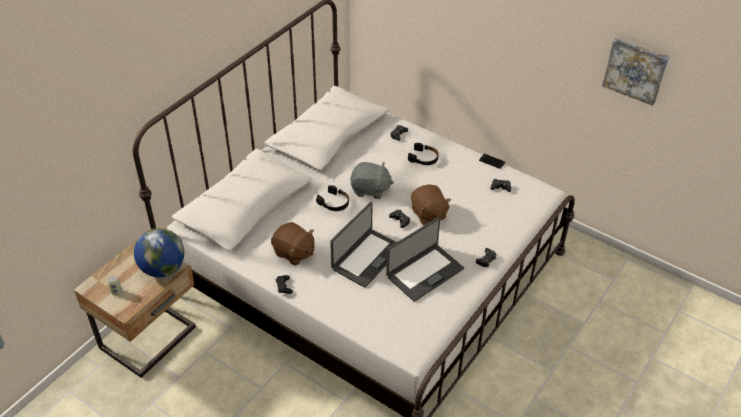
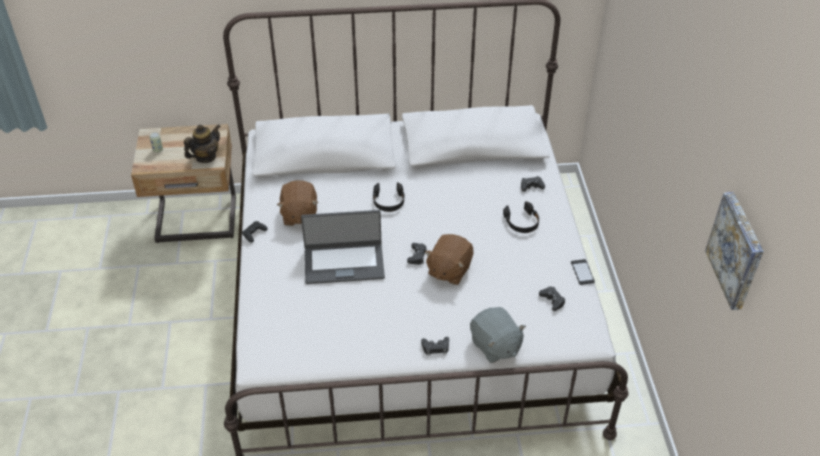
camera: 50 degrees right, 0 degrees up
globe [134,228,184,277] -> teapot [184,125,221,163]
grey plush toy [350,162,394,199] -> grey plush toy moved to [470,307,526,363]
laptop [386,217,464,302] -> none

